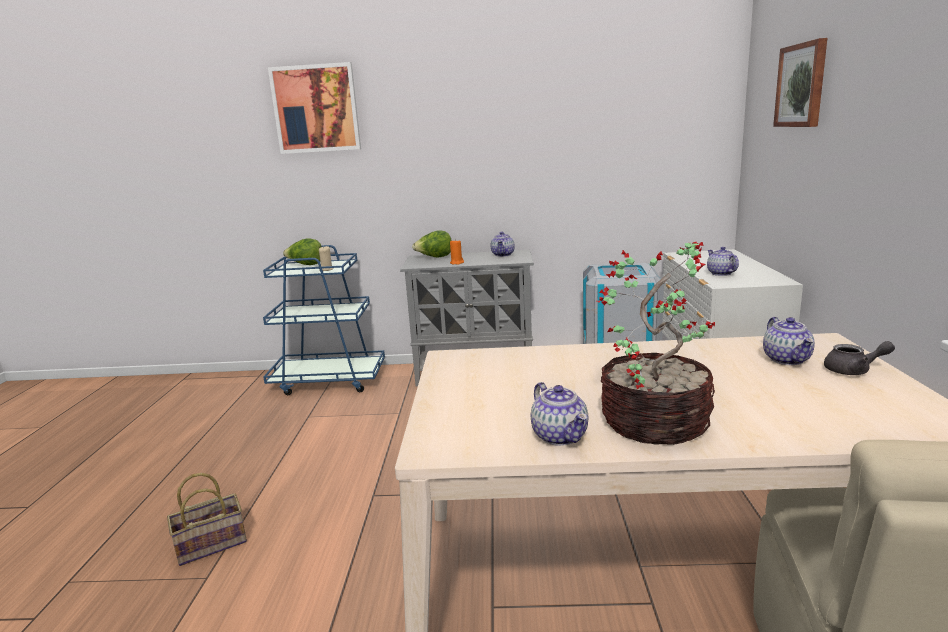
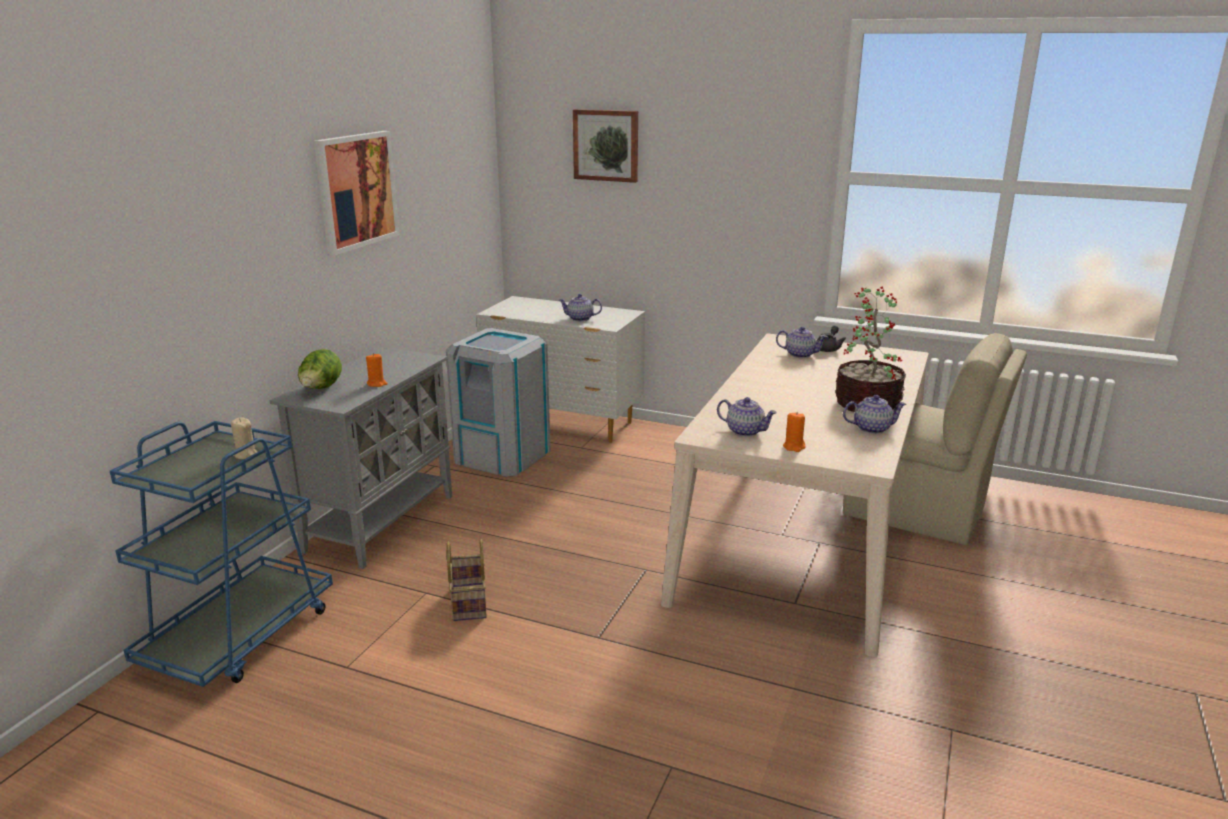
camera: 70 degrees left, 5 degrees up
basket [167,473,247,566] -> basket moved to [446,539,487,621]
picture [268,62,361,154] -> picture moved to [314,131,400,255]
lettuce [283,239,322,265] -> none
teapot [491,232,515,257] -> teapot moved to [717,397,777,437]
none -> orange candle [783,412,805,452]

